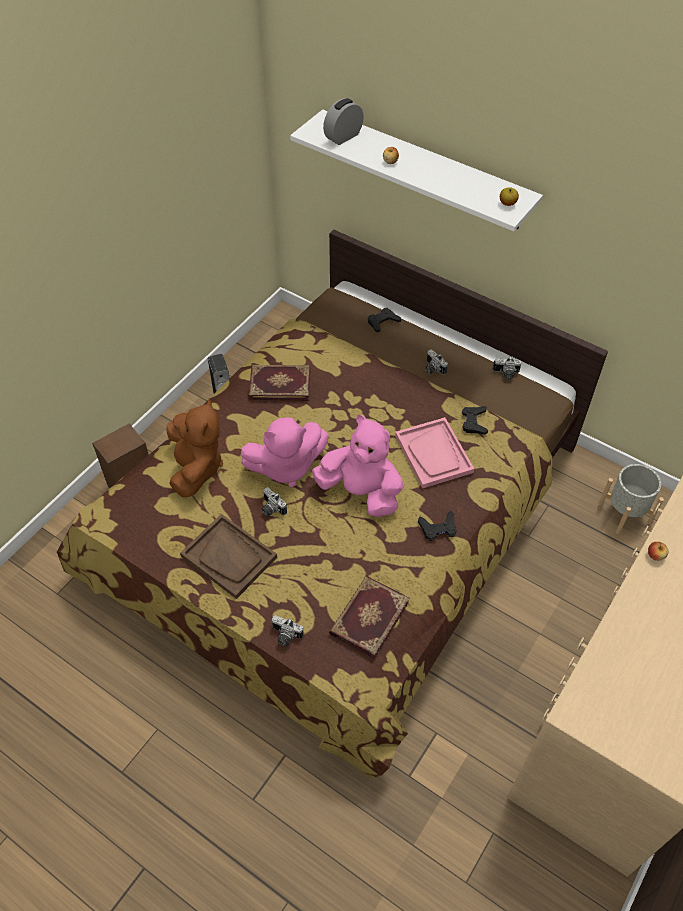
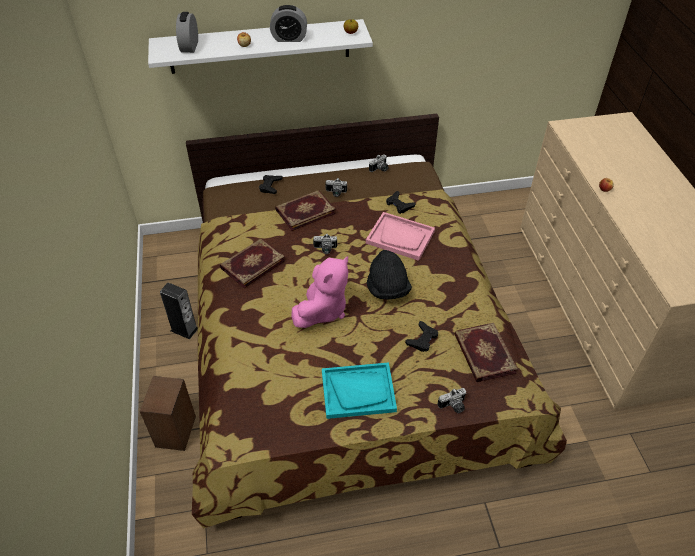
camera: 45 degrees left, 5 degrees down
brown plush toy [167,399,223,497] -> none
brown tray [180,514,277,599] -> turquoise tray [322,362,397,419]
camera [262,487,287,516] -> camera moved to [313,233,337,254]
pink plush toy [312,415,403,517] -> black hat [367,250,412,299]
black game controller [418,511,457,541] -> black game controller moved to [405,321,438,352]
grey planter [599,464,664,534] -> none
none -> alarm clock [270,5,307,42]
none -> book [275,190,336,231]

